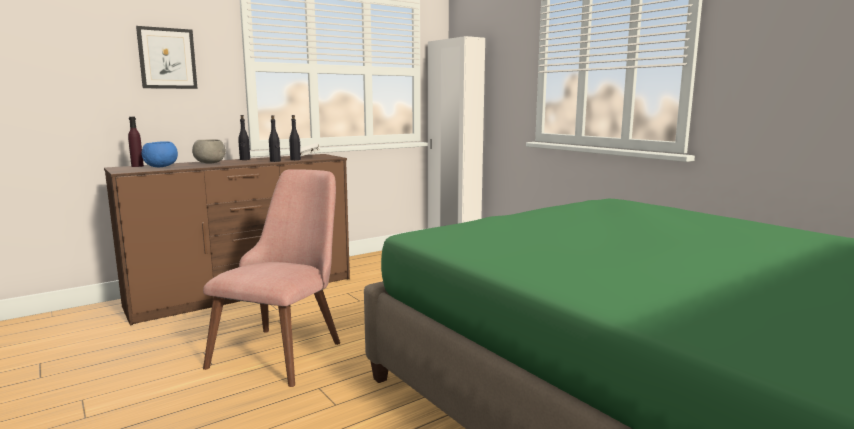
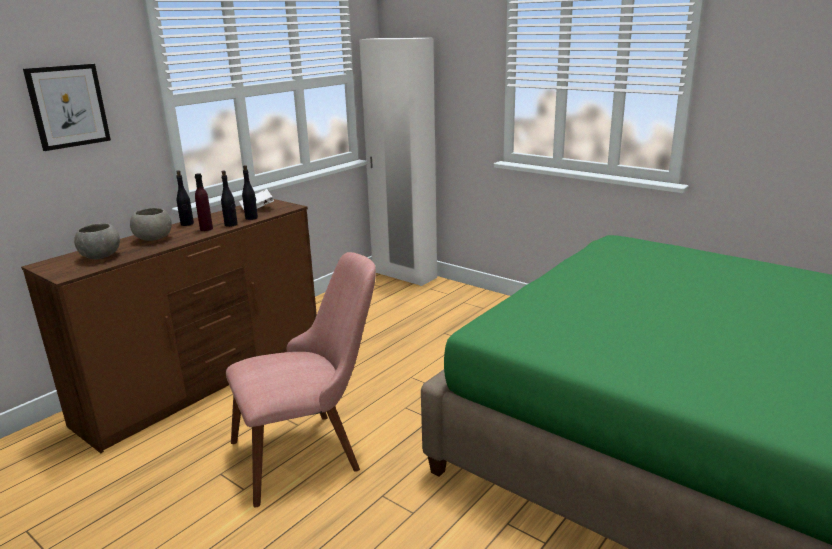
camera: 15 degrees left, 10 degrees up
purple bottle [128,117,144,167] -> purple bottle moved to [195,173,213,231]
blue bowl [141,141,178,167] -> grey bowl [74,223,120,259]
pink chair [203,169,340,387] -> pink chair turned 60 degrees clockwise [226,252,376,507]

